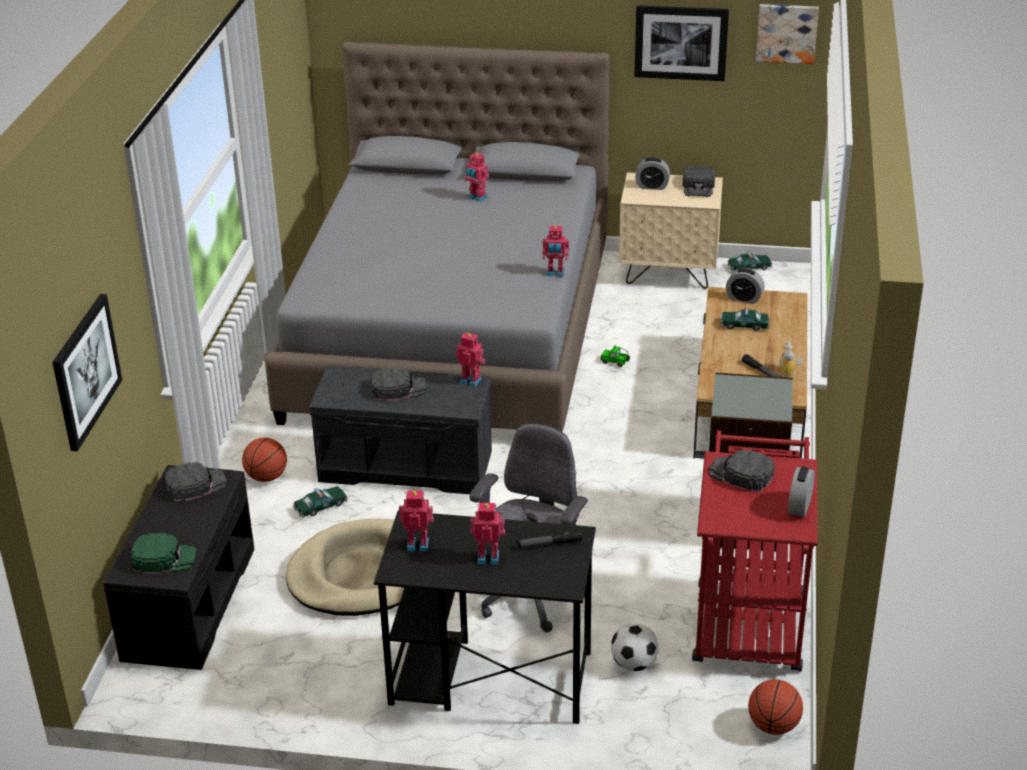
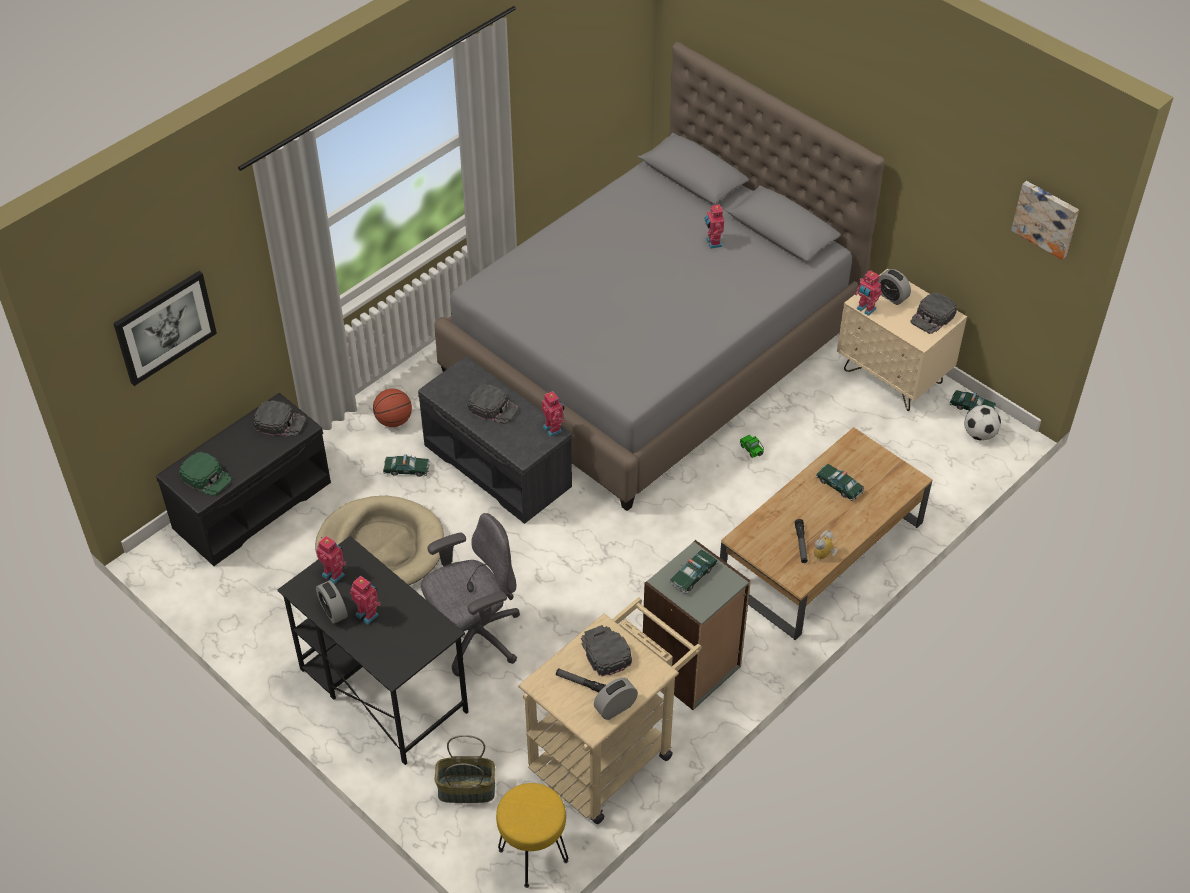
camera: 35 degrees right, 15 degrees up
flashlight [518,530,582,548] -> flashlight moved to [556,668,606,692]
toy robot [542,226,569,277] -> toy robot moved to [855,270,882,316]
football [611,623,658,671] -> football moved to [964,405,1001,441]
picture [634,5,729,81] -> none
red cart [692,430,818,672] -> beige cart [518,597,702,824]
alarm clock [726,268,765,304] -> alarm clock moved to [316,580,348,624]
basketball [748,679,803,735] -> yellow stool [496,783,568,888]
none -> basket [435,735,495,803]
none -> toy car [669,549,718,594]

